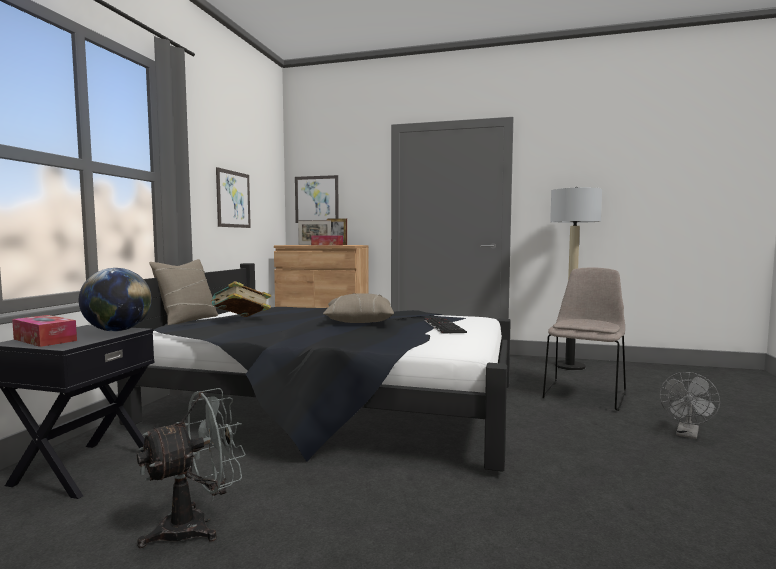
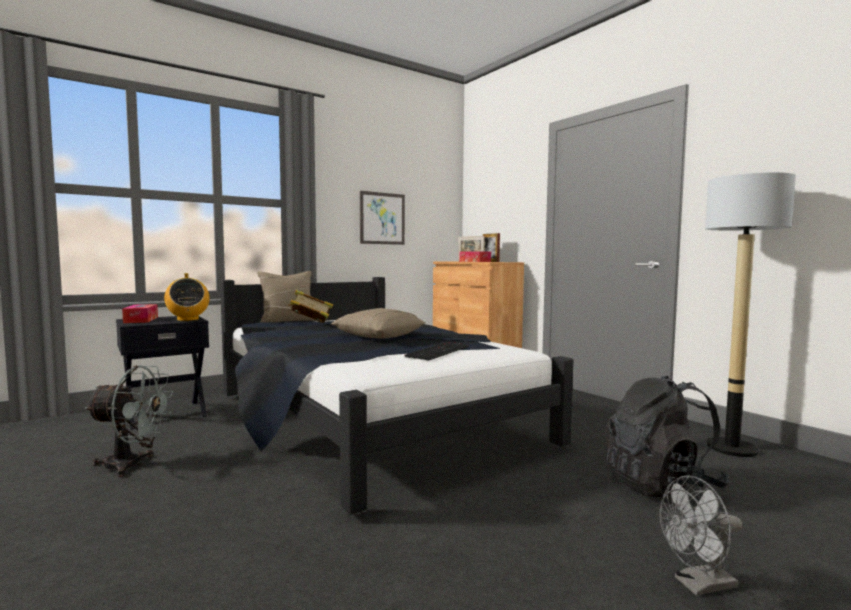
camera: 40 degrees right, 0 degrees up
globe [79,268,152,332] -> radio [164,273,210,321]
picture [295,175,339,223] -> none
beige chair [542,267,626,411] -> black backpack [605,376,730,497]

